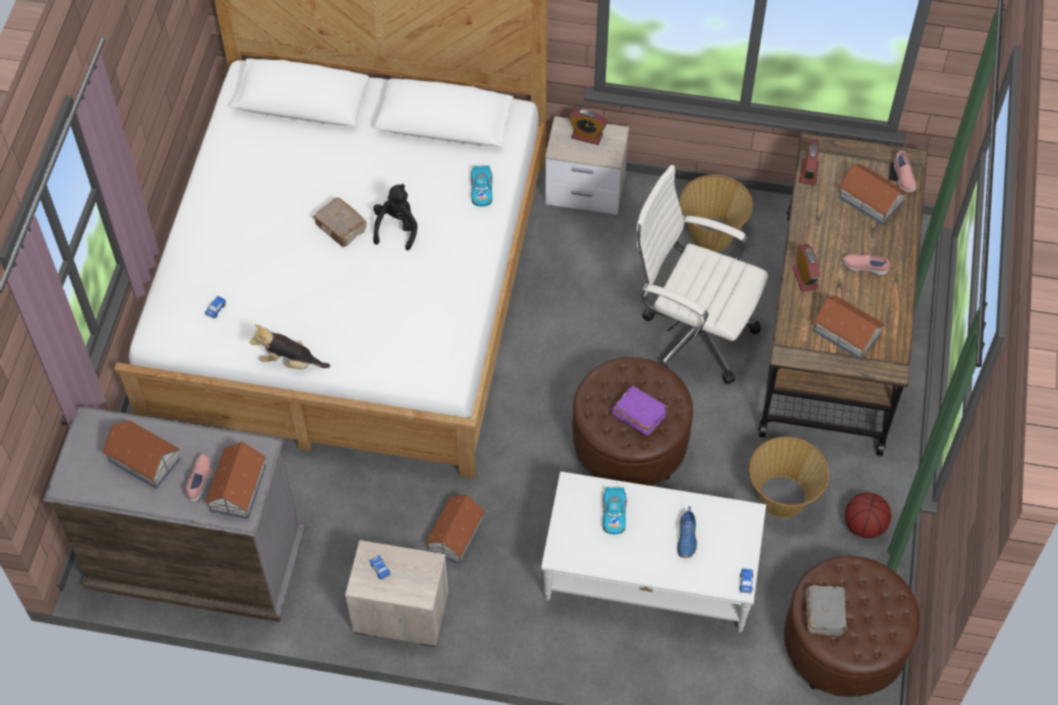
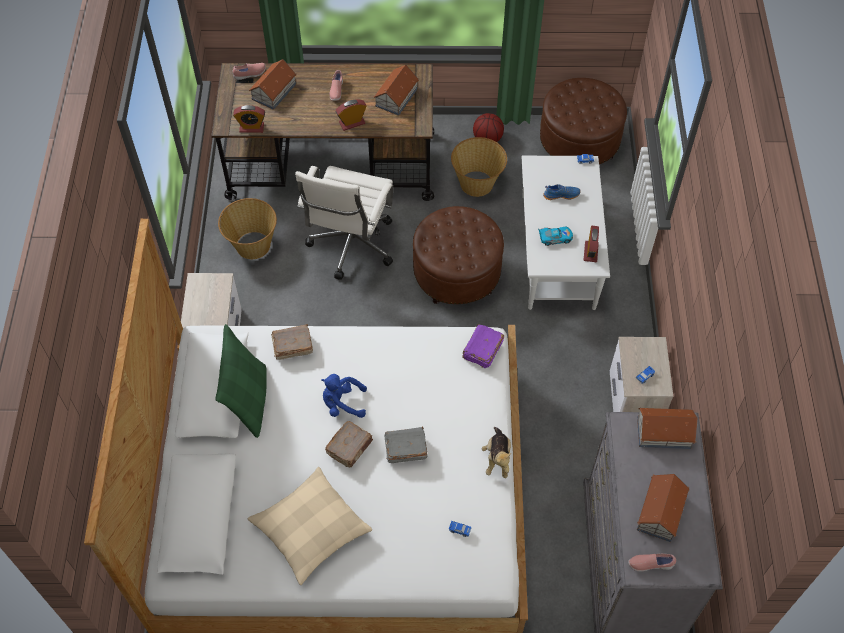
camera: 100 degrees left, 0 degrees up
pink shoe [186,454,212,502] -> pink shoe moved to [628,554,676,572]
black plush toy [373,184,418,250] -> blue plush toy [322,374,367,418]
toy house [425,495,485,564] -> none
toy car [471,165,493,207] -> brown book [271,324,313,360]
alarm clock [569,109,607,145] -> alarm clock moved to [584,225,599,262]
purple book [612,386,668,435] -> purple book moved to [462,324,504,368]
grey book [806,585,848,636] -> grey book moved to [384,427,428,463]
none -> green pillow [215,324,267,438]
none -> beige pillow [248,467,372,585]

